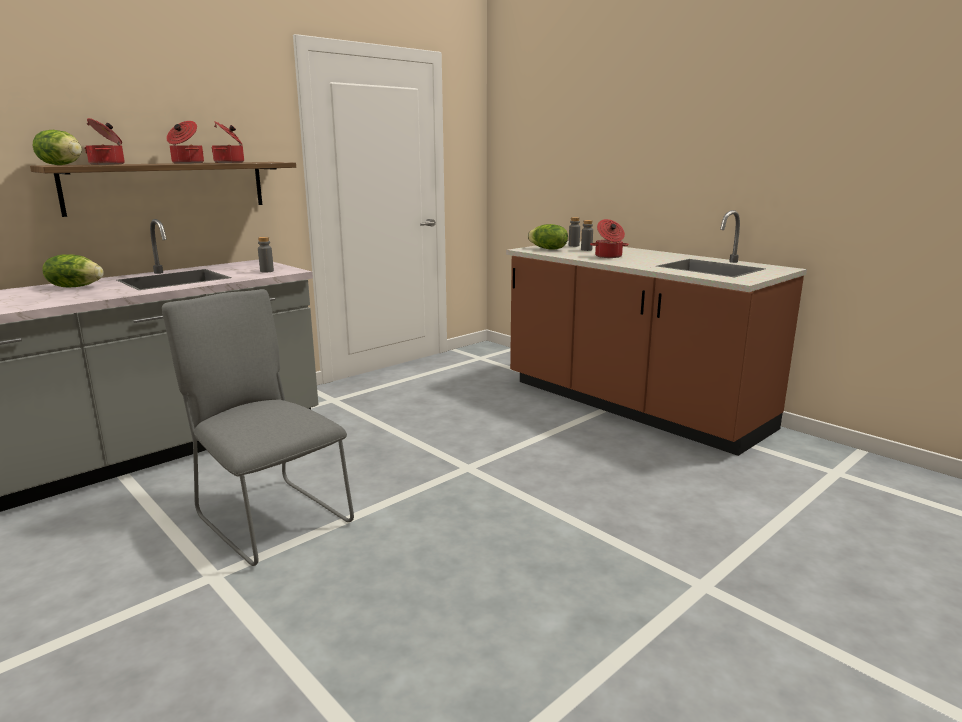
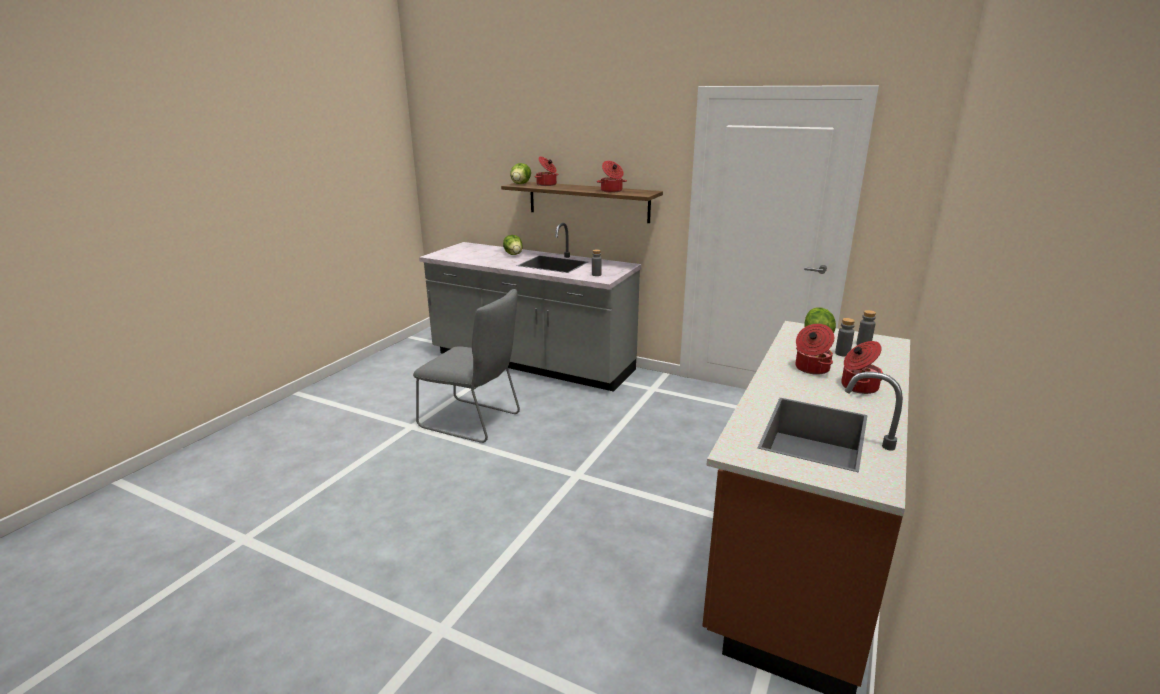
camera: 70 degrees right, 5 degrees up
grey chair [162,289,354,566] -> grey chair turned 90 degrees clockwise [413,289,520,443]
cooking pot [166,121,204,163] -> cooking pot moved to [841,341,883,394]

